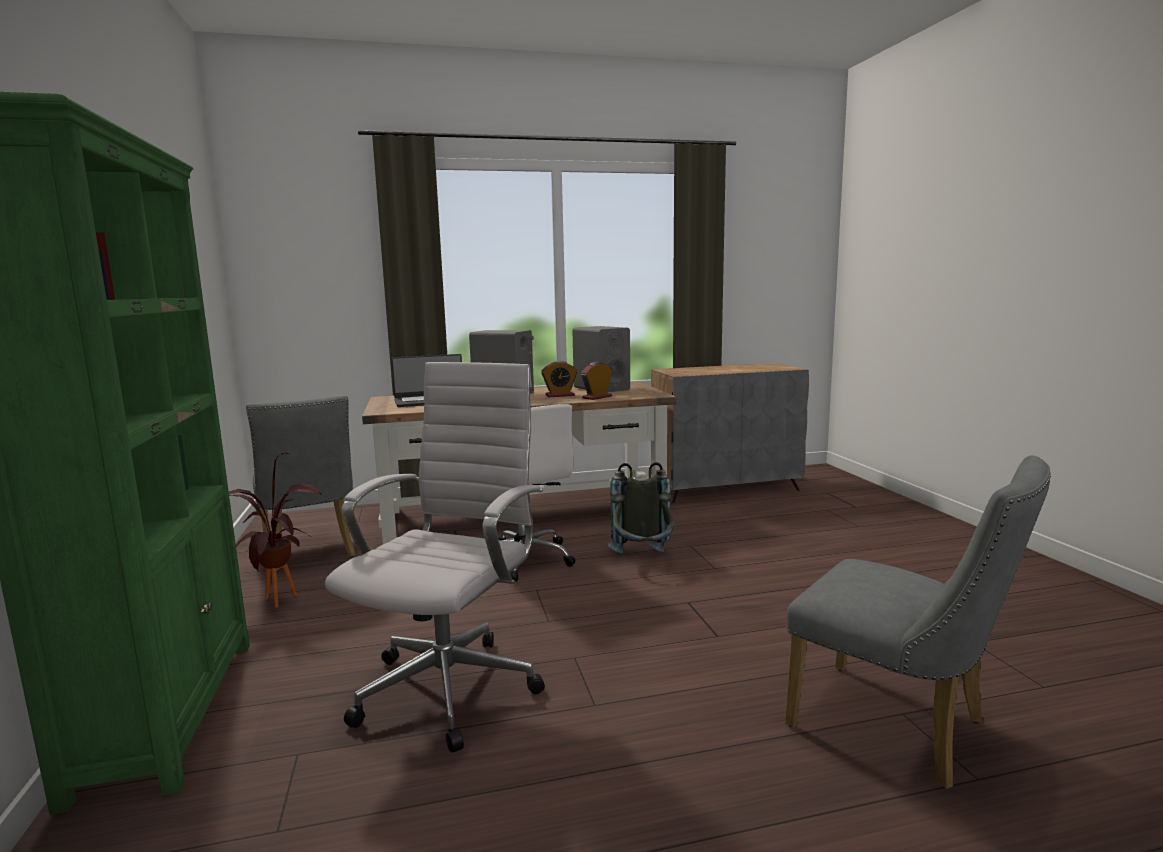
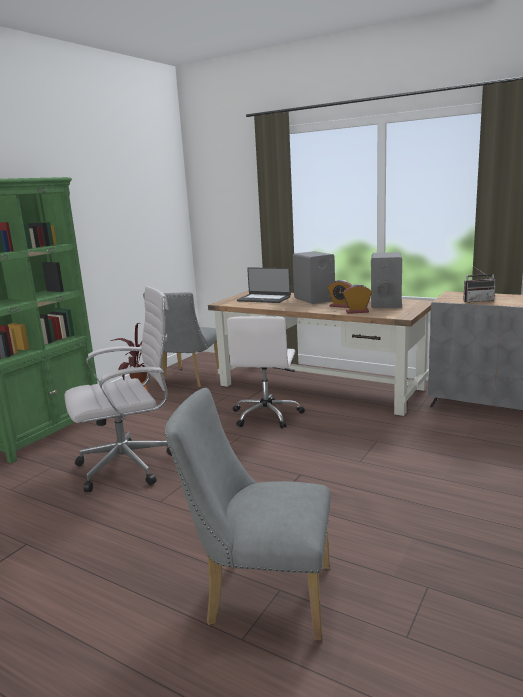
camera: 45 degrees right, 5 degrees up
grey backpack [608,462,674,553] -> none
grey chair [785,455,1051,789] -> grey chair turned 105 degrees clockwise [165,388,330,641]
none -> radio [463,266,496,303]

